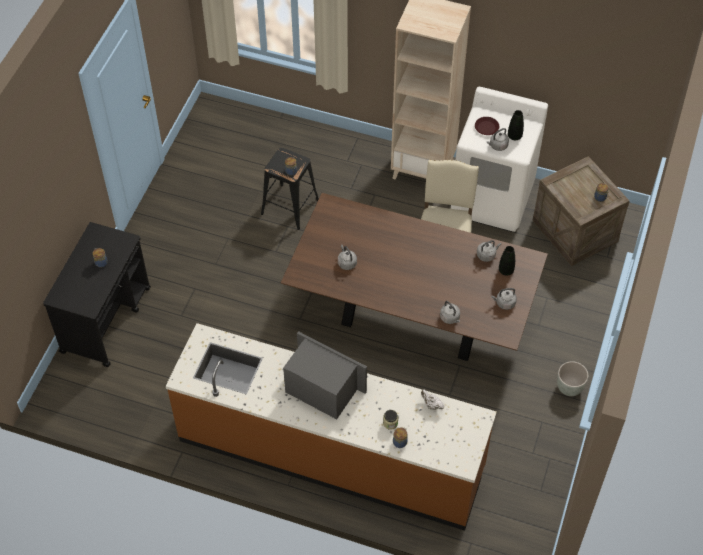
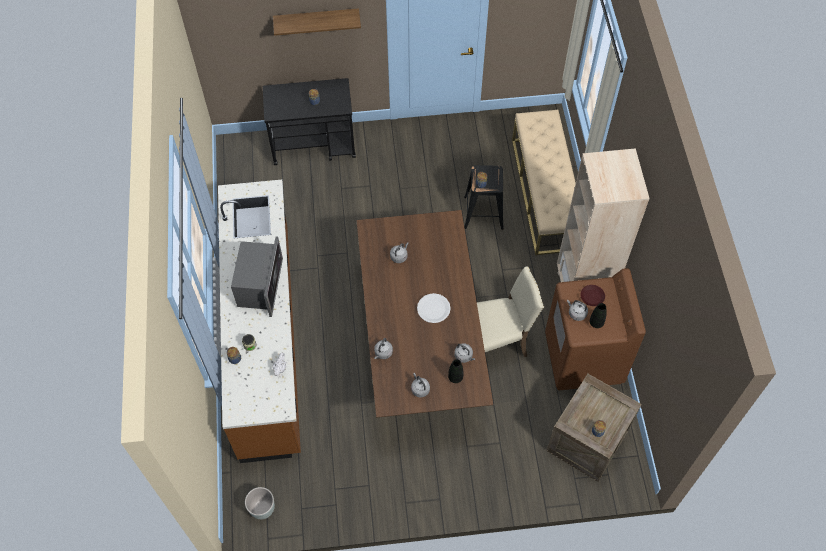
camera: 65 degrees right, 5 degrees up
white washing machine [451,87,548,232] -> brown washing machine [545,268,646,390]
grey planter [557,361,588,396] -> grey planter moved to [245,487,275,519]
none -> shelf [273,8,361,36]
none -> white plate [417,293,451,323]
none -> beige bench [512,110,576,255]

